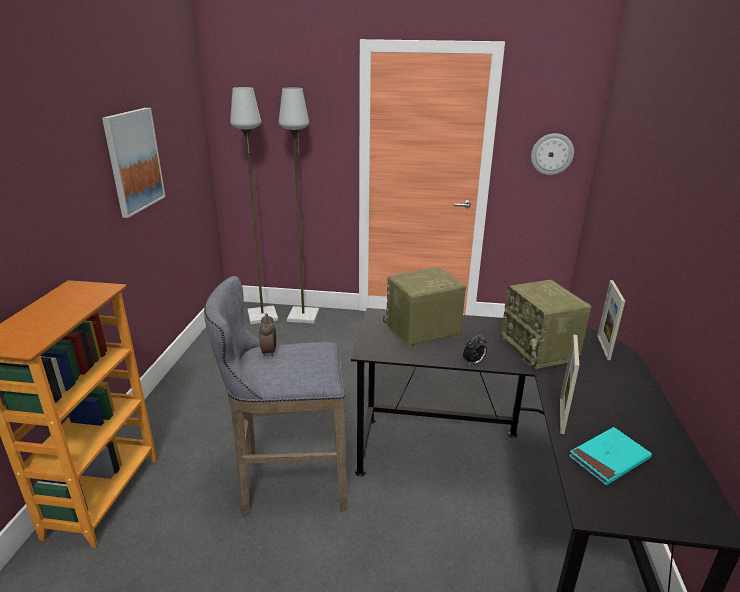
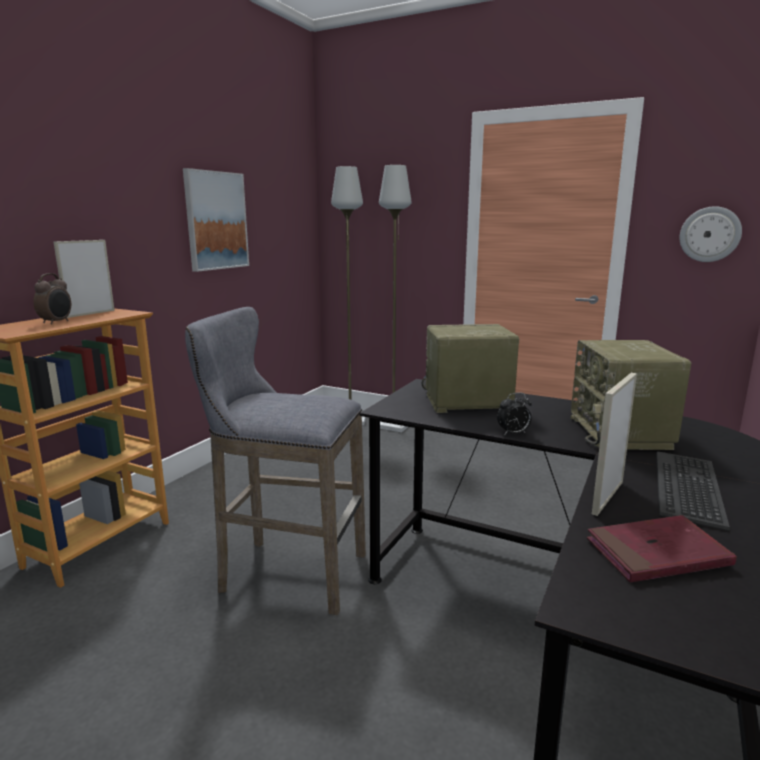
camera: 20 degrees right, 10 degrees down
alarm clock [260,313,276,357] -> alarm clock moved to [33,273,71,325]
turquoise book [569,427,652,485] -> red book [587,515,737,582]
picture frame [597,280,625,360] -> picture frame moved to [54,240,115,318]
none -> keyboard [656,451,730,531]

